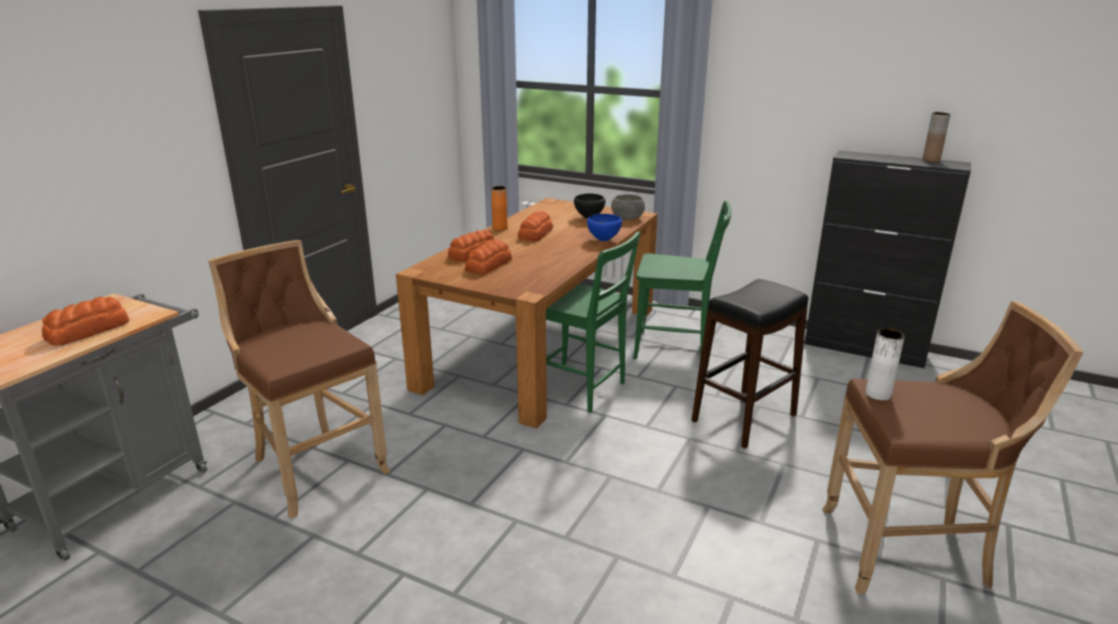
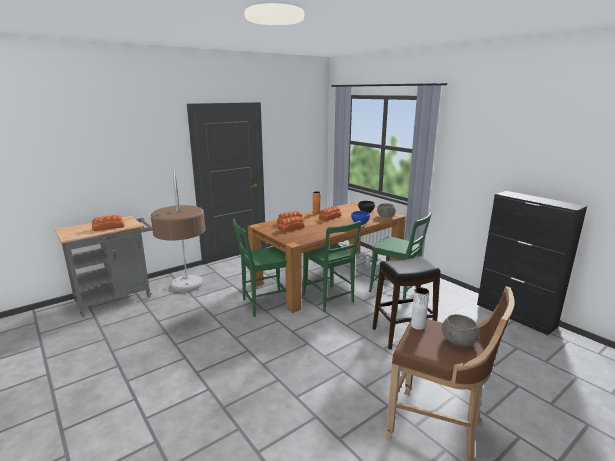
camera: 25 degrees right, 5 degrees down
brown stool [208,240,391,518] -> floor lamp [151,171,205,292]
brown vase [922,112,951,162] -> none
none -> green chair [233,219,287,317]
none -> grey bowl [442,314,479,347]

